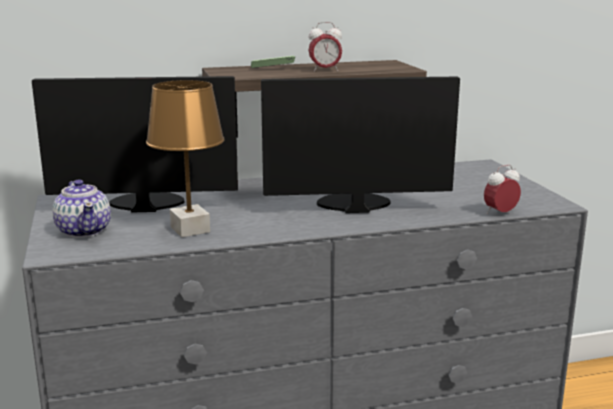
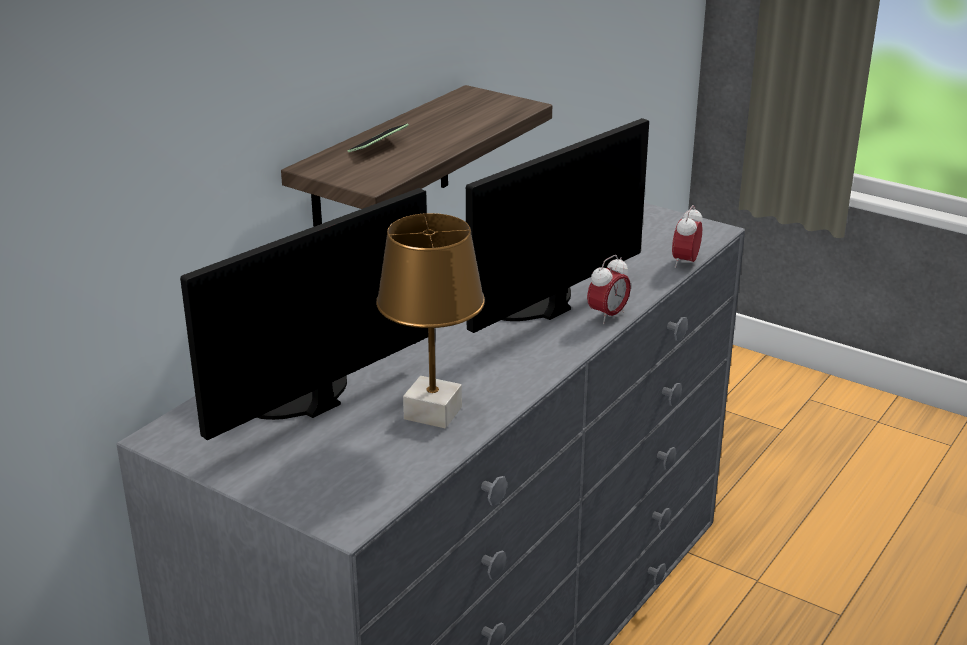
camera: 40 degrees left, 10 degrees up
teapot [53,179,111,238] -> none
alarm clock [309,22,342,72] -> alarm clock moved to [587,255,631,324]

